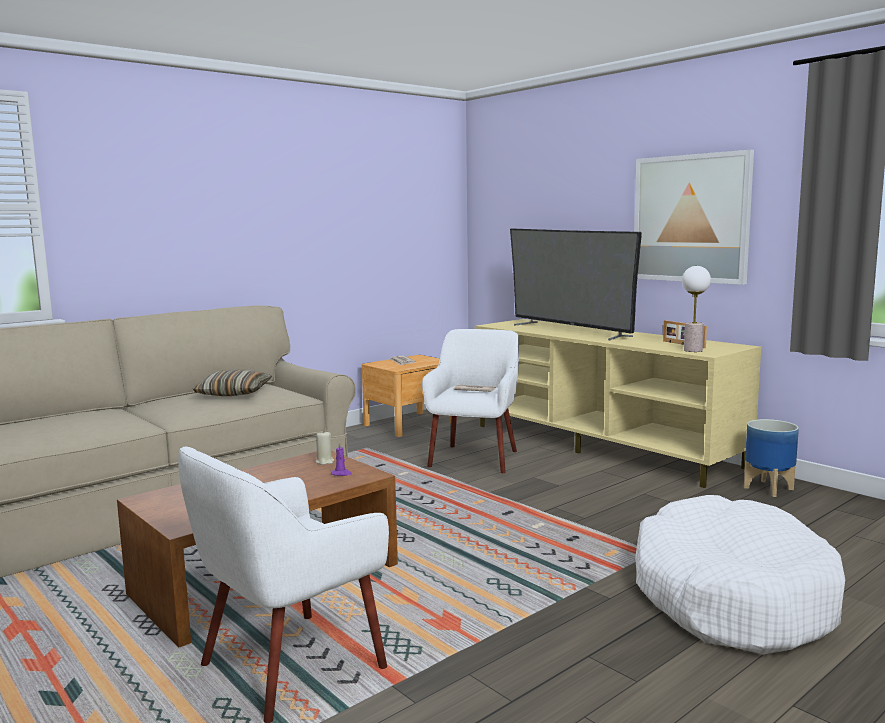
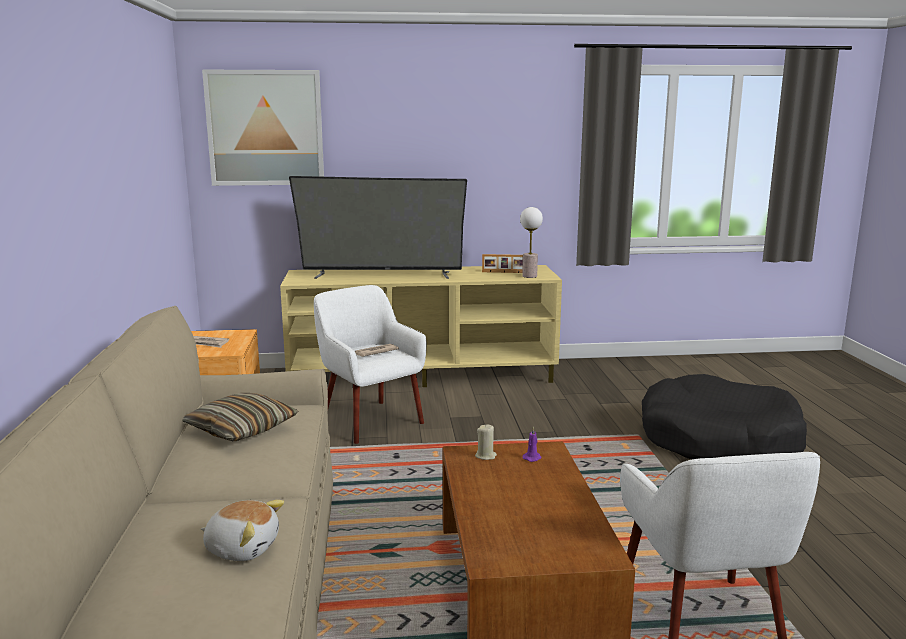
camera: 55 degrees left, 5 degrees up
picture [634,150,754,285] -> picture moved to [202,70,324,186]
white dog bed [635,495,845,655] -> black dog bed [642,374,807,459]
planter [744,419,799,497] -> none
none -> plush toy [201,500,284,561]

